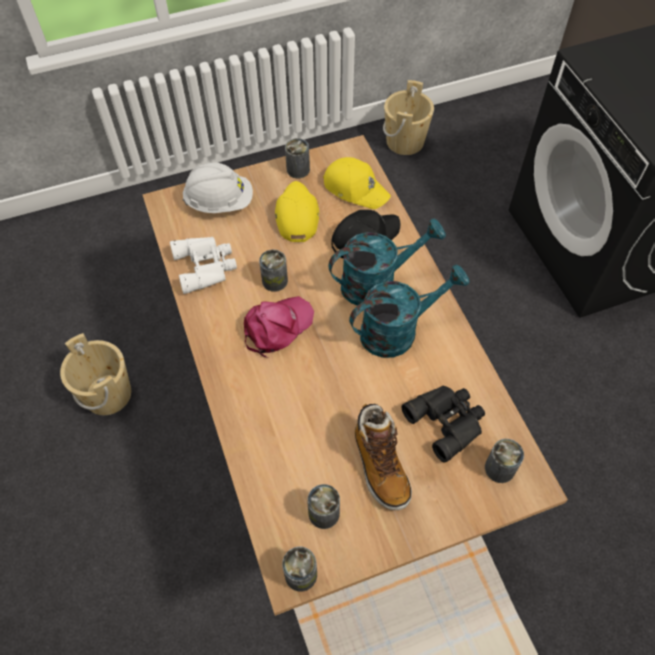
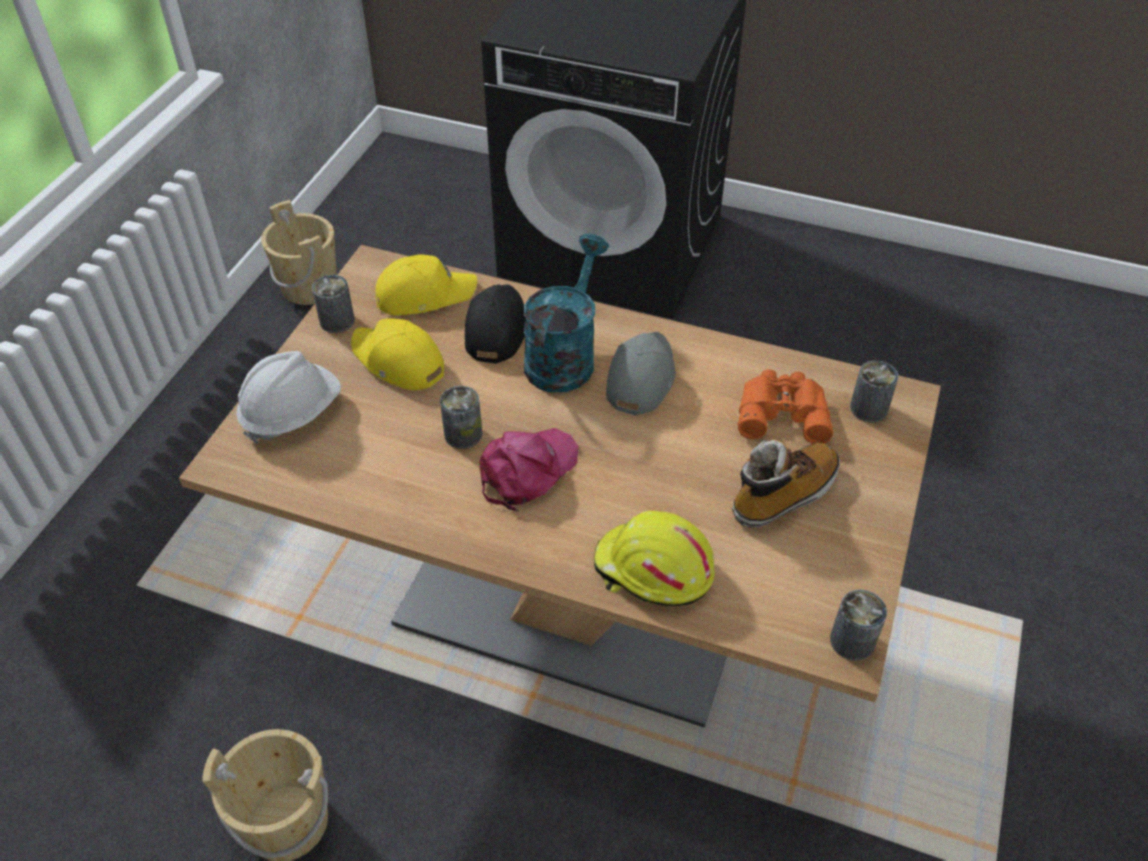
camera: 50 degrees left, 10 degrees down
white binoculars [170,237,237,294] -> none
pink cap [244,296,314,358] -> pink cap turned 45 degrees clockwise [480,428,579,511]
can [307,484,340,529] -> none
turquoise watering can [349,264,469,358] -> grey cap [606,332,676,416]
boot [355,404,412,510] -> boot turned 60 degrees counterclockwise [732,439,840,528]
black binoculars [401,386,485,463] -> orange binoculars [738,369,833,444]
none -> yellow hard hat [594,511,715,606]

